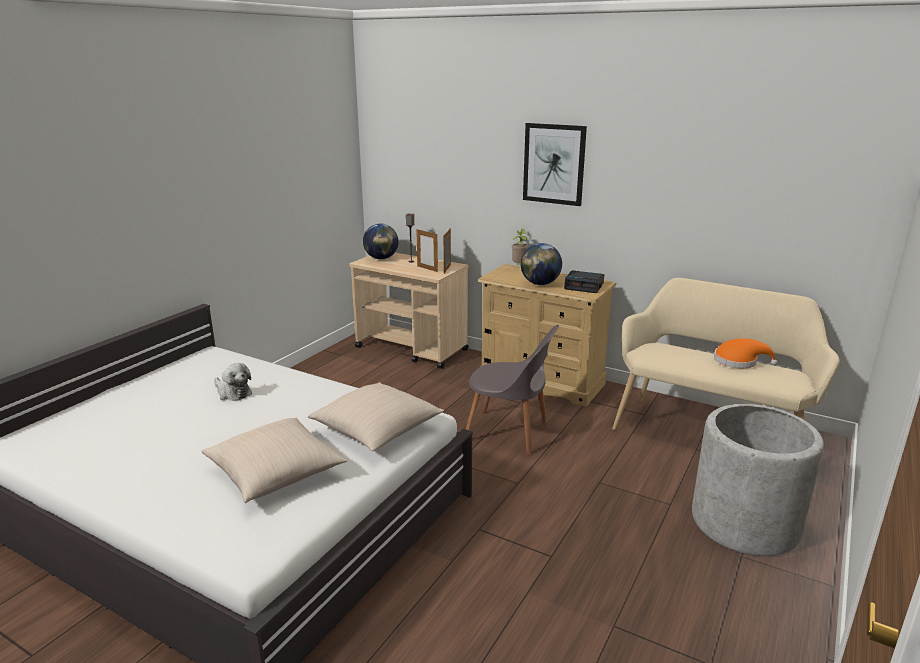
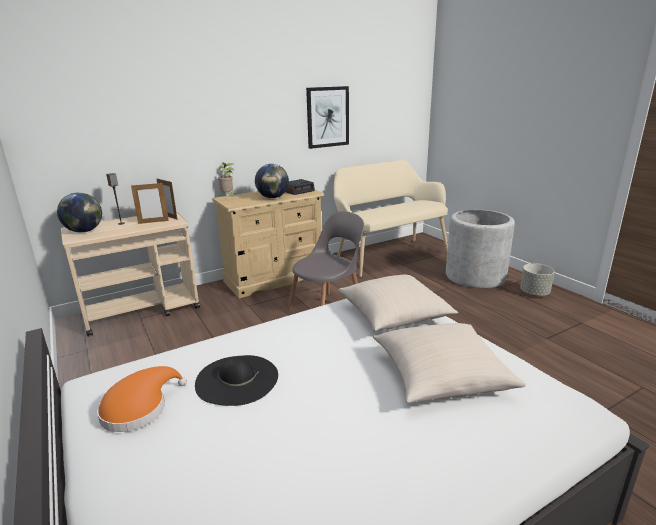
camera: 60 degrees left, 0 degrees up
plush toy [214,363,252,401] -> black hat [195,355,278,406]
picture [523,123,587,206] -> picture moved to [306,86,349,149]
orange hat [714,338,778,368] -> orange hat moved to [97,366,187,432]
none -> grey planter [520,263,555,296]

